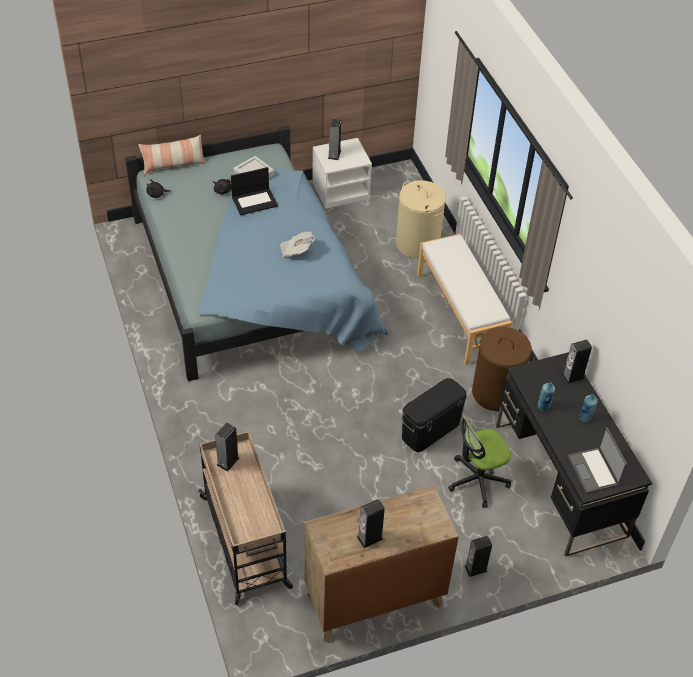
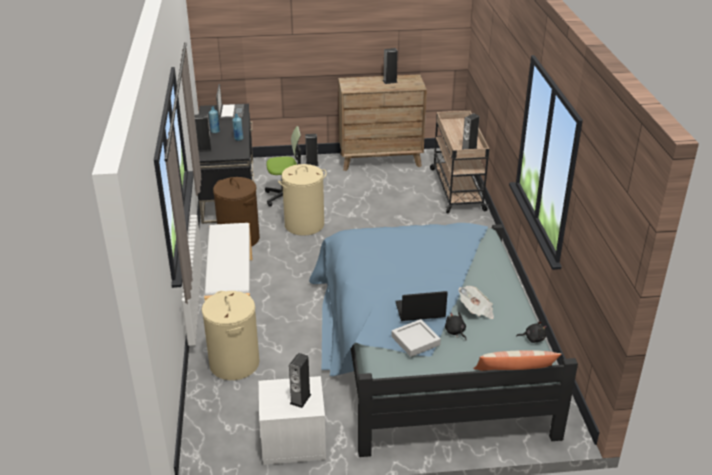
camera: 165 degrees left, 15 degrees down
newspaper [281,231,315,257] -> newspaper moved to [459,286,494,319]
black storage box [402,378,467,452] -> beige laundry basket [278,164,327,236]

